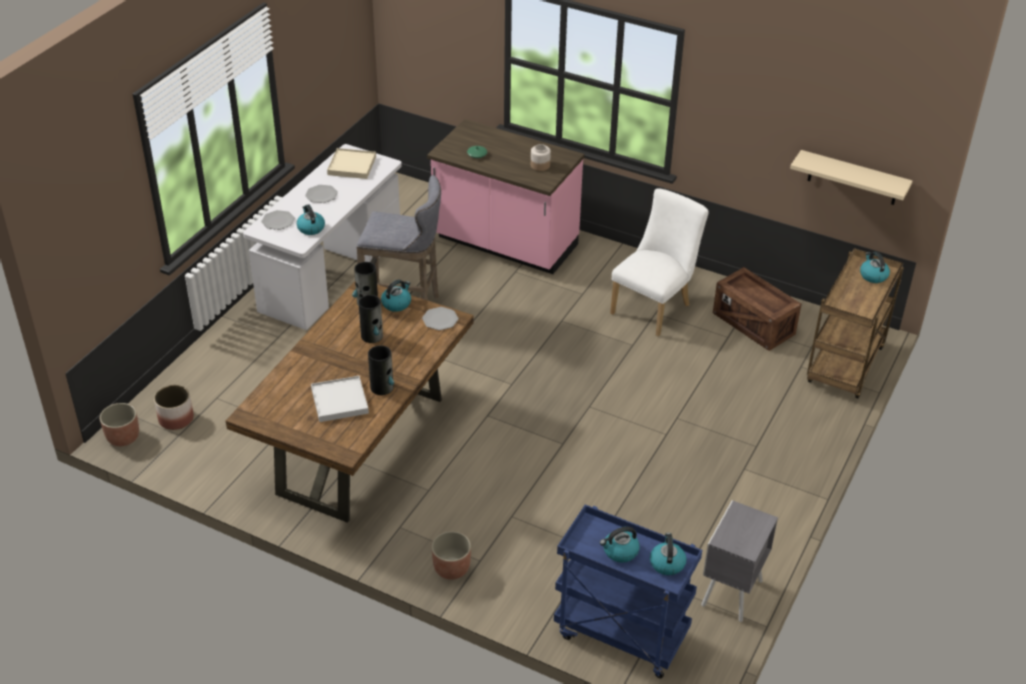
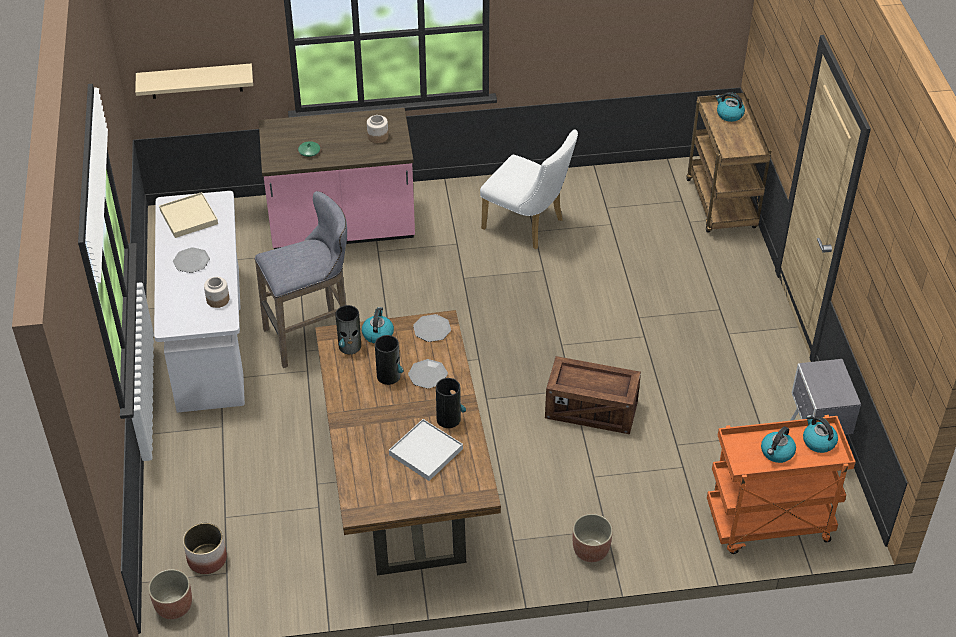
camera: 35 degrees left, 5 degrees up
plate [261,210,295,230] -> plate moved to [408,359,448,389]
kettle [297,204,325,235] -> jar [204,277,229,308]
blue cart [554,505,702,679] -> orange cart [707,415,856,554]
white chair [610,188,709,337] -> white chair turned 120 degrees clockwise [480,129,578,250]
crate [713,267,801,351] -> crate moved to [545,356,641,434]
beige shelf [790,150,912,205] -> beige shelf moved to [135,64,253,99]

